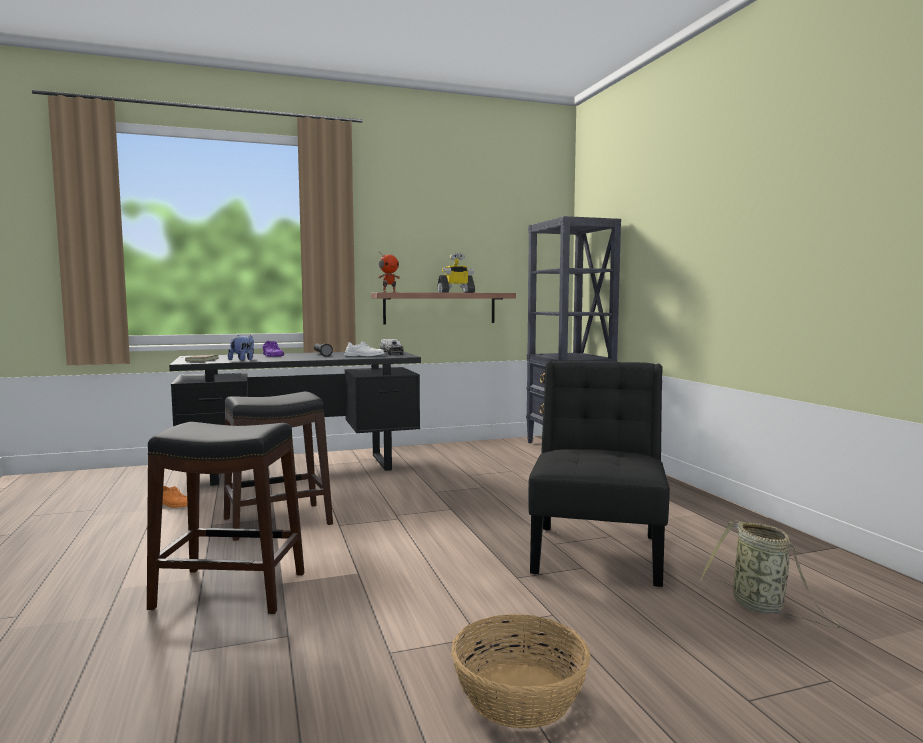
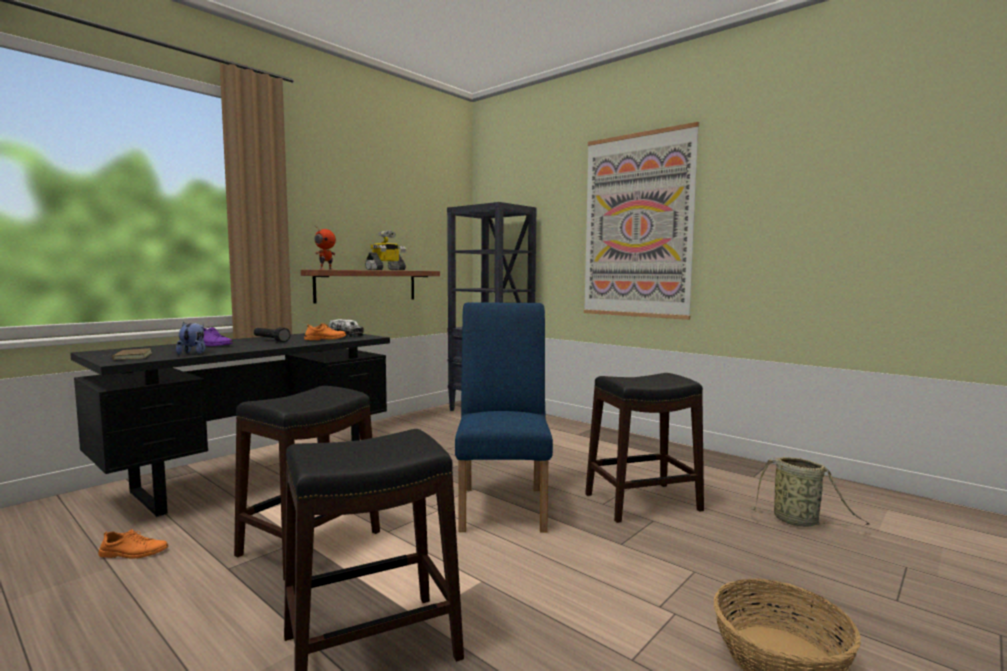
camera: 30 degrees left, 0 degrees up
white shoe [345,341,384,357] -> orange shoe [304,323,346,340]
black chair [528,361,670,587] -> black stool [585,373,704,523]
none -> blue chair [455,302,553,533]
none -> picture [584,122,699,320]

